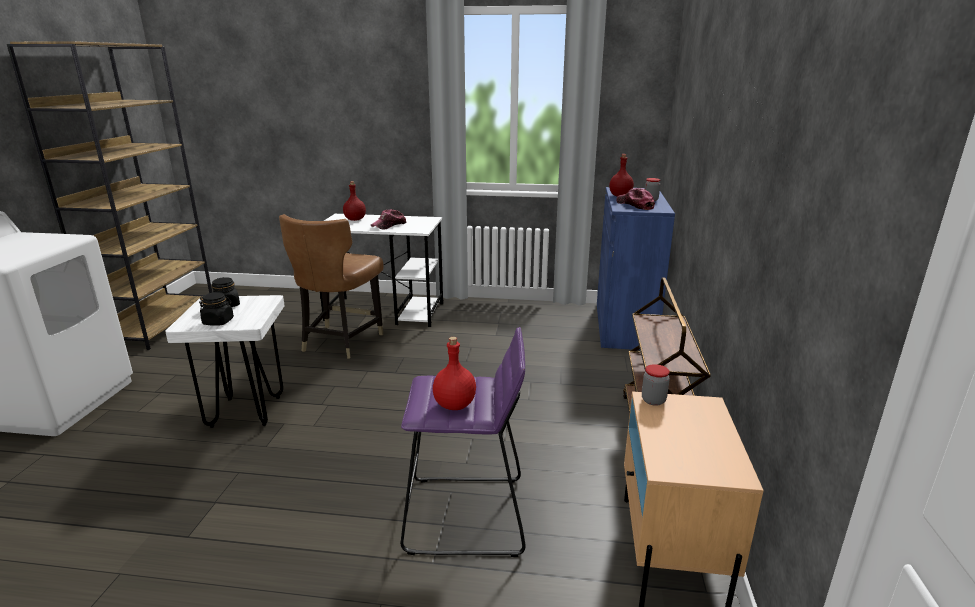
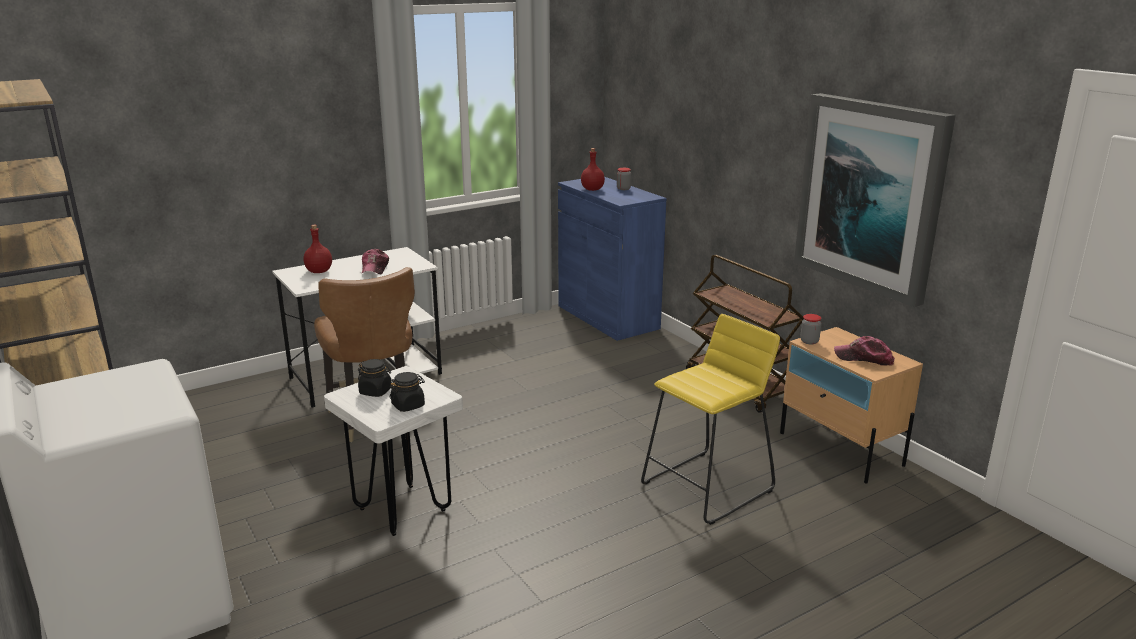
camera: 40 degrees left, 0 degrees up
purple stool [400,327,526,557] -> yellow stool [641,314,780,525]
red bottle [433,337,476,410] -> none
cap [616,188,655,210] -> cap moved to [834,336,895,365]
none -> picture [794,93,956,307]

